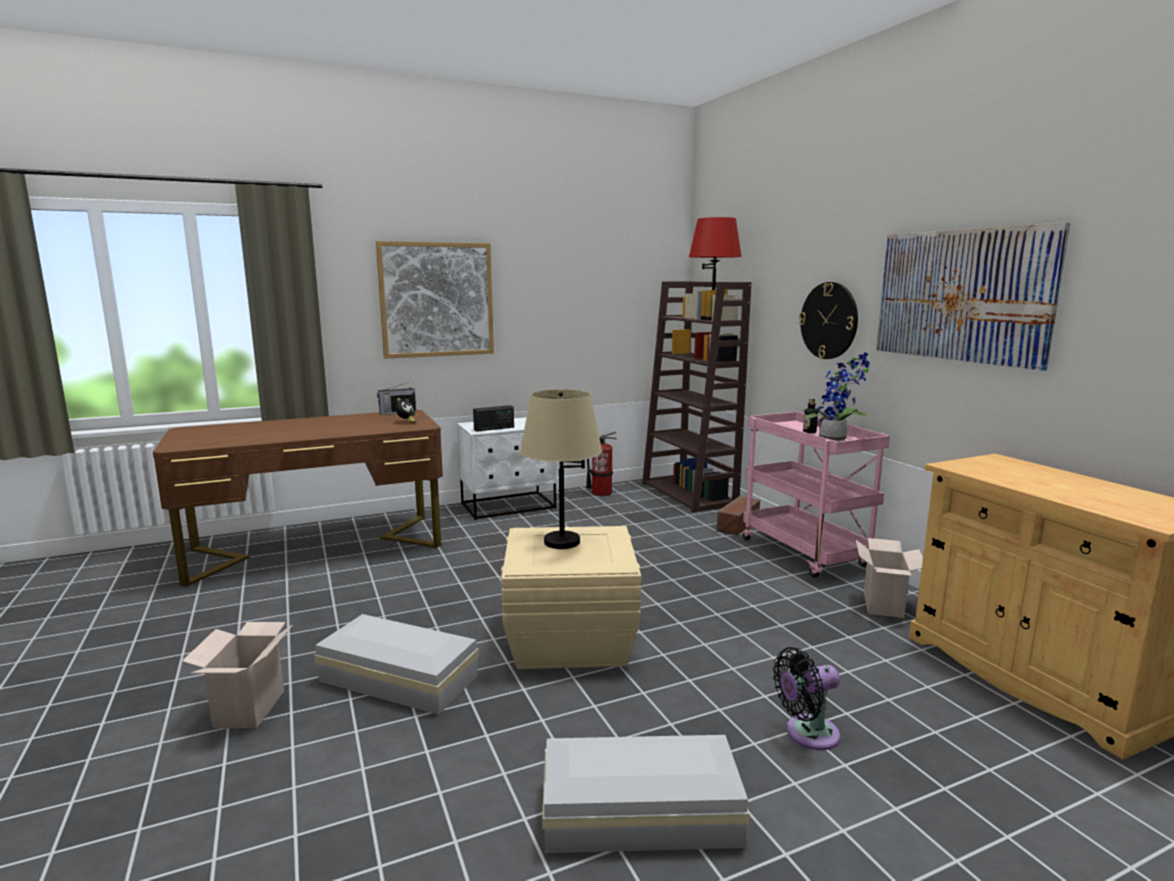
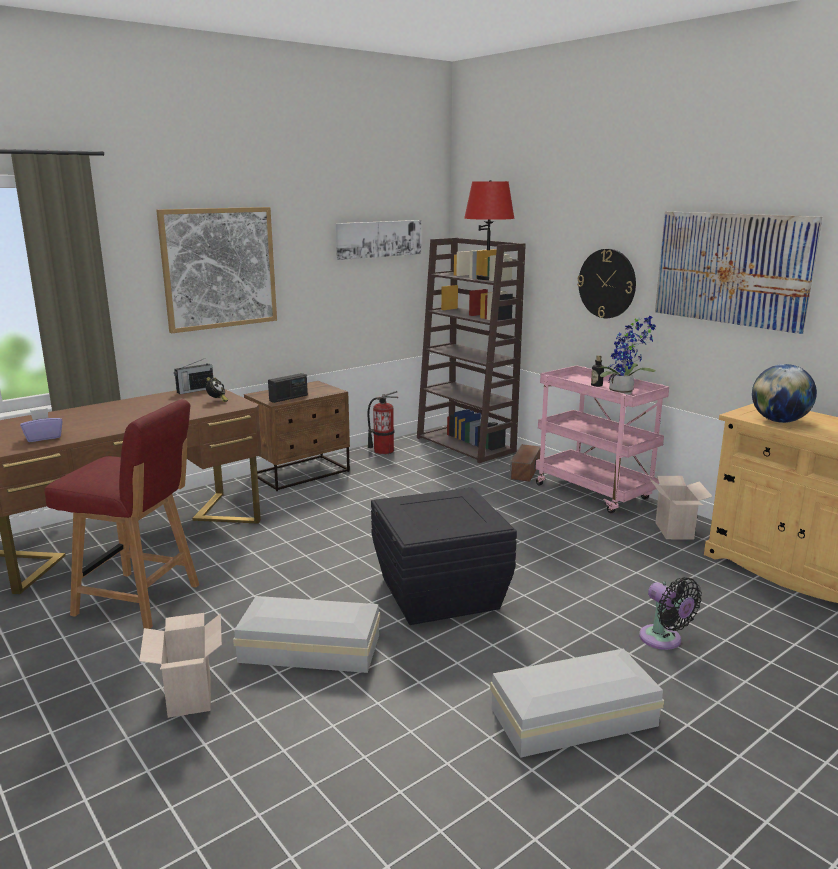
camera: 15 degrees left, 5 degrees up
white nightstand [457,417,557,520] -> brown nightstand [244,381,350,491]
beige storage box [501,526,641,669] -> black storage box [371,488,517,625]
beige table lamp [520,389,602,549] -> none
black fan [773,647,840,750] -> black fan turned 90 degrees counterclockwise [639,577,702,650]
none -> purple tissue box [20,408,62,442]
none -> red chair [44,399,199,629]
none -> picture [335,220,421,260]
none -> globe [752,364,817,423]

